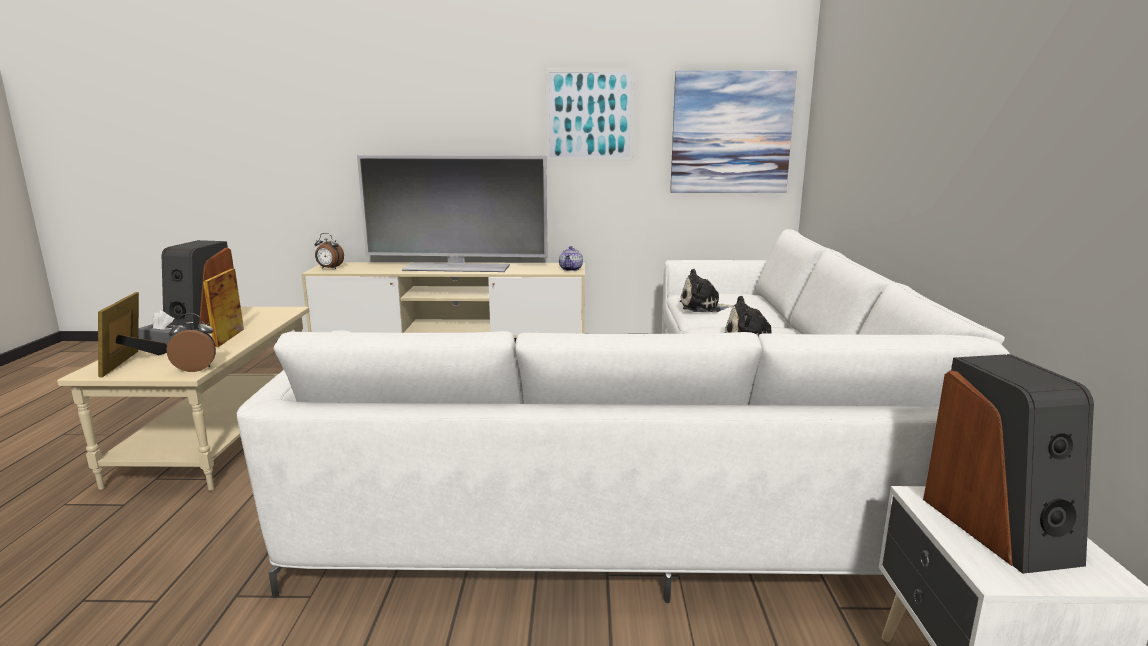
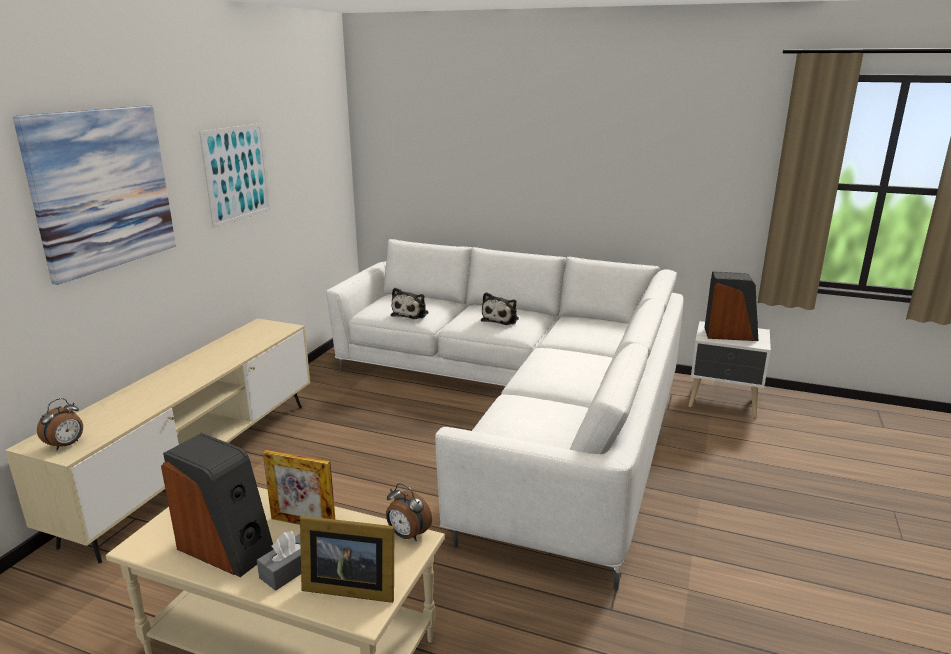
camera: 70 degrees left, 5 degrees up
alarm clock [167,313,216,372] -> alarm clock turned 60 degrees counterclockwise [386,483,432,541]
television [357,155,548,272] -> none
teapot [559,246,583,271] -> none
picture [670,70,797,193] -> picture moved to [13,106,176,285]

